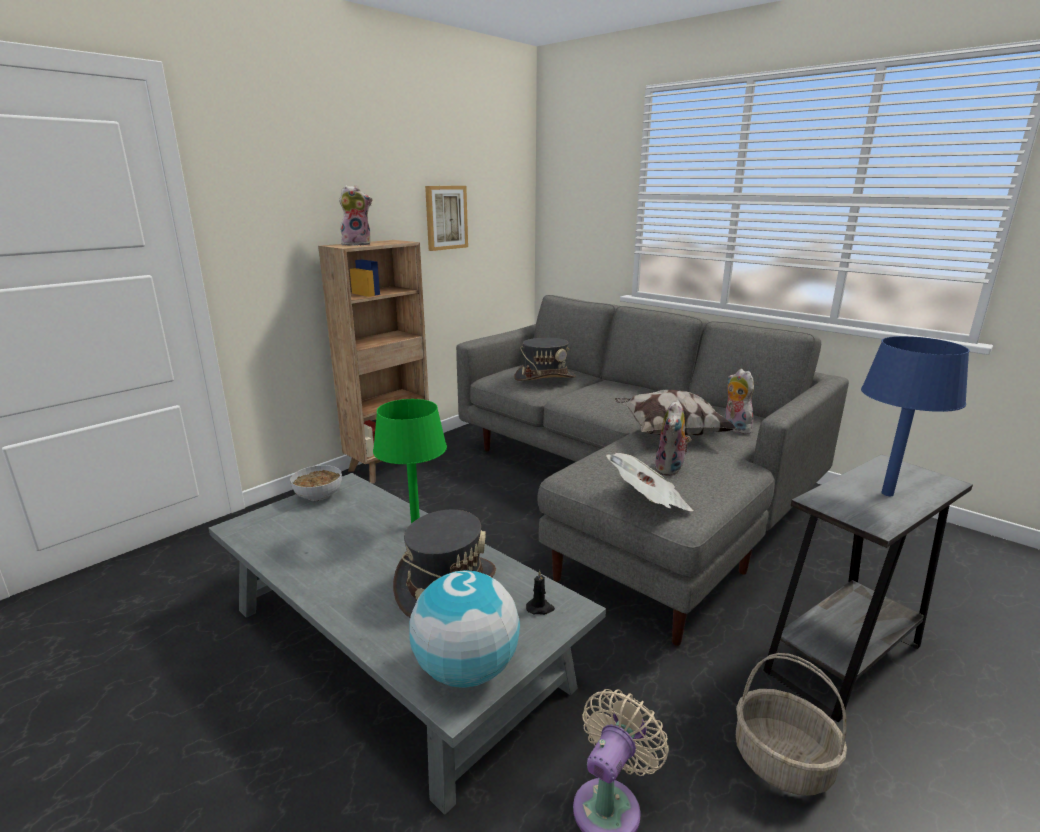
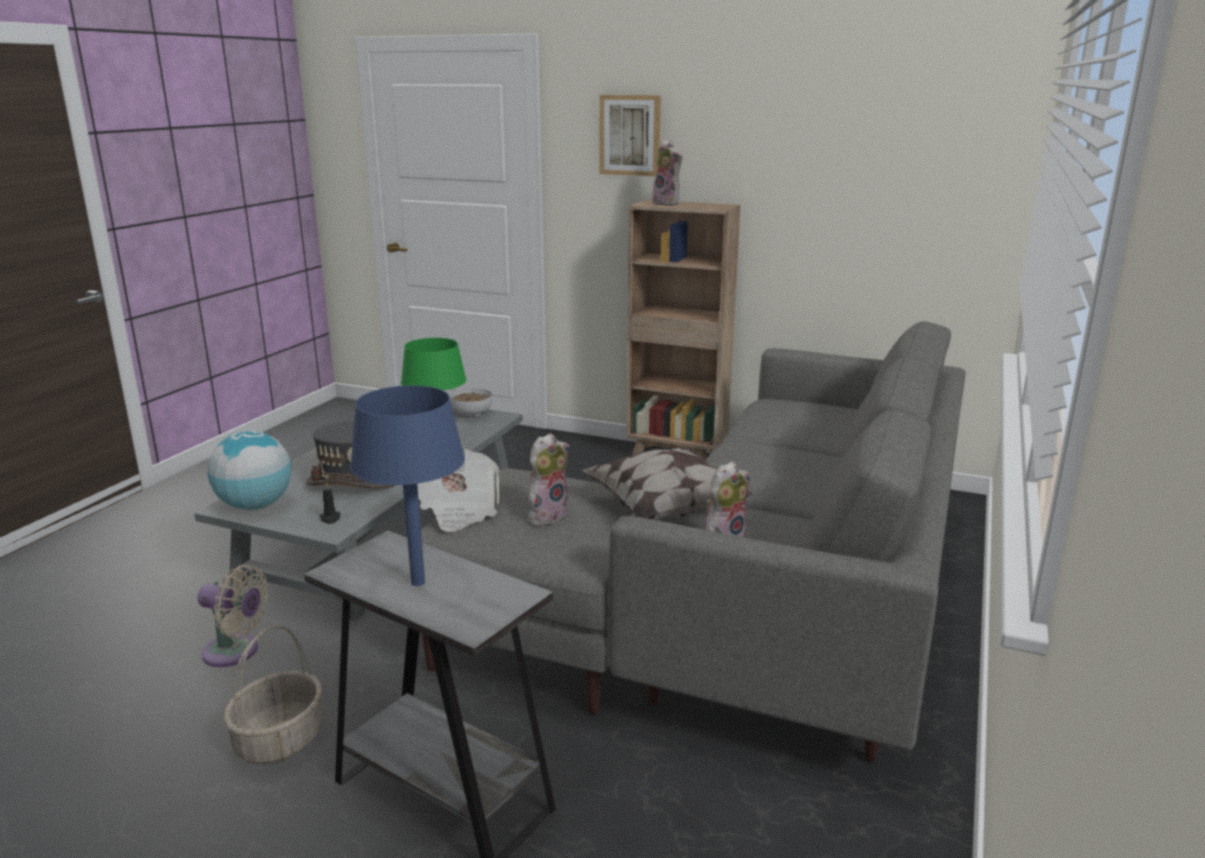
camera: 70 degrees right, 0 degrees up
picture [425,186,468,251] -> picture moved to [599,95,661,176]
grey hat [514,338,576,381] -> none
plush toy [655,399,691,476] -> plush toy turned 135 degrees clockwise [527,433,569,526]

